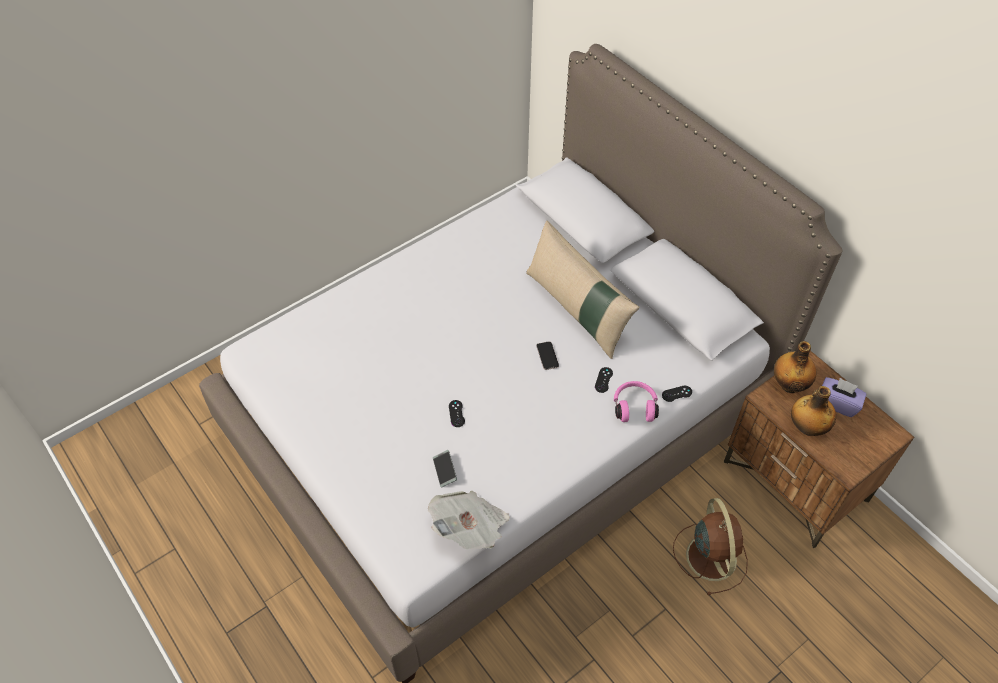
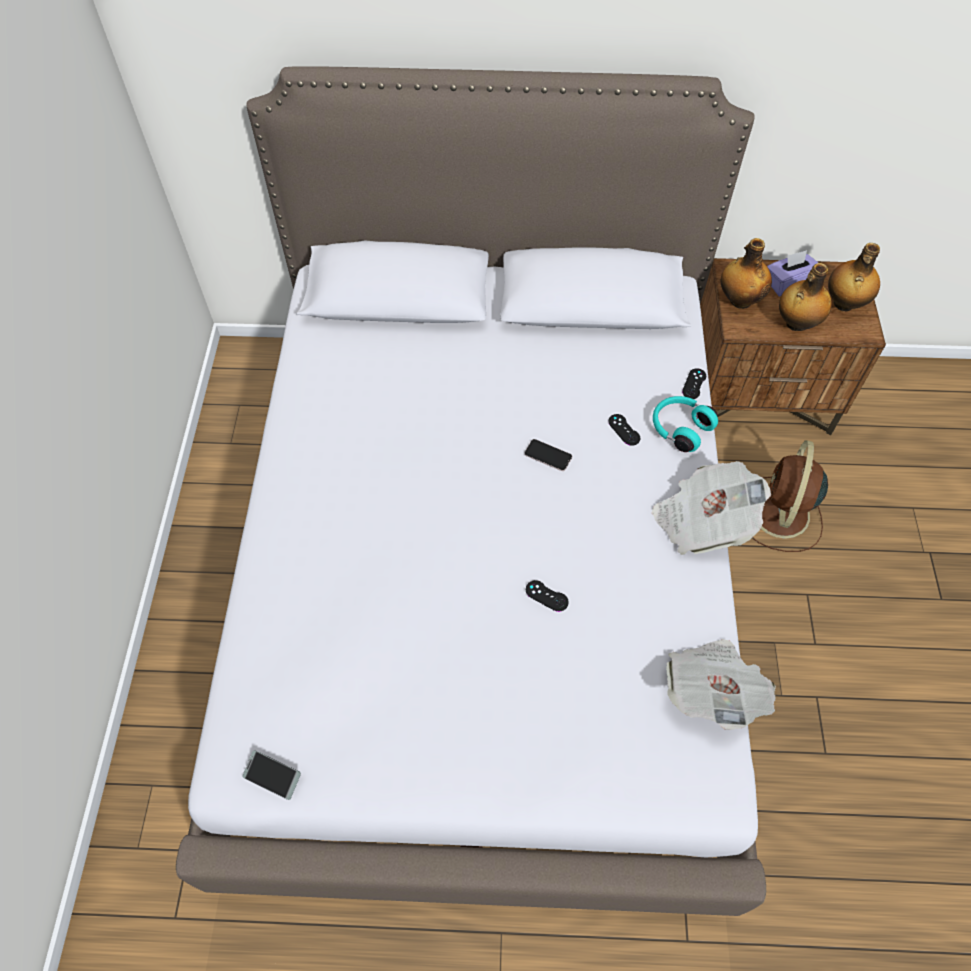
camera: 50 degrees left, 5 degrees up
phone [433,450,457,488] -> phone moved to [242,750,301,800]
beige pillow [526,221,639,359] -> none
pink headphones [614,381,659,422] -> turquoise headphones [653,396,718,452]
brown fan [673,498,748,595] -> brown fan turned 105 degrees counterclockwise [752,440,828,552]
none -> newspaper [652,461,771,555]
none -> bottle [828,243,880,311]

